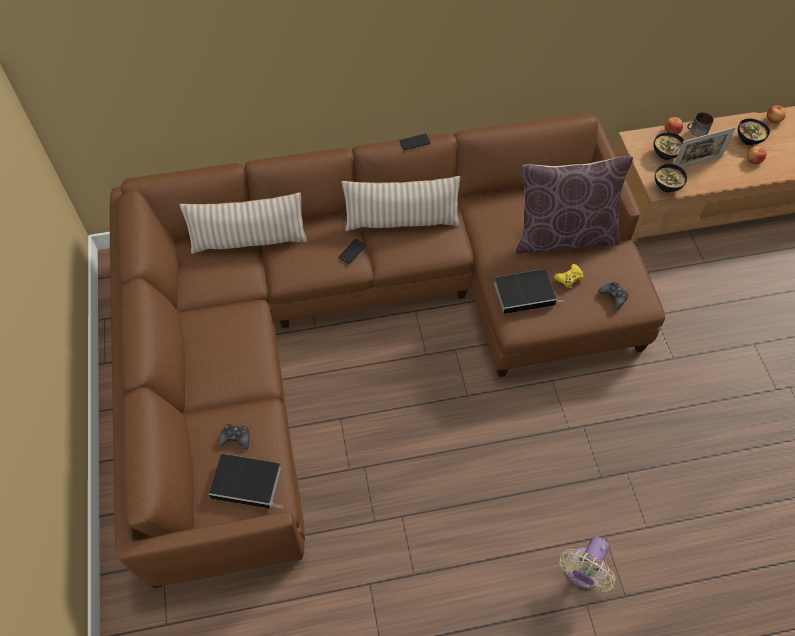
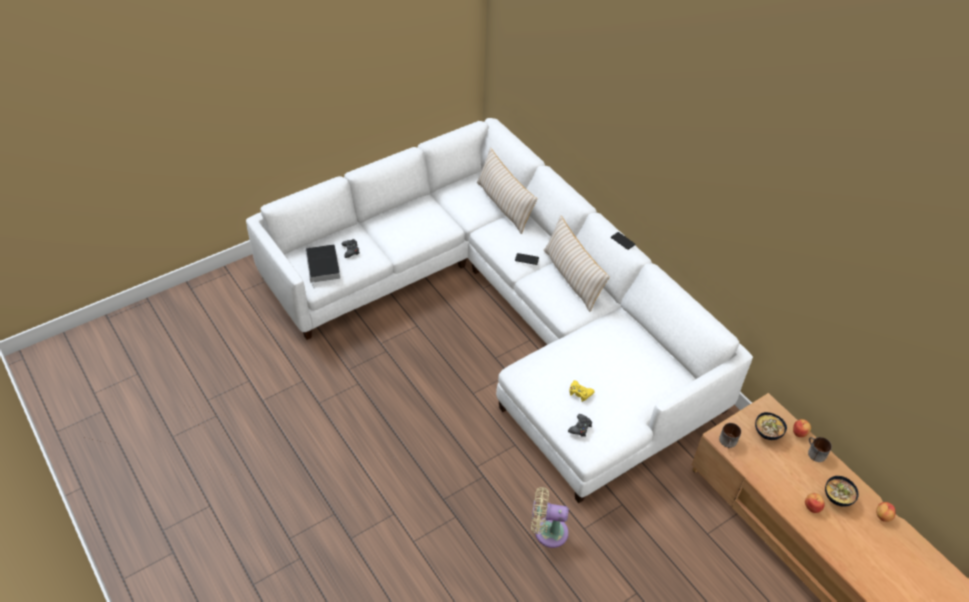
camera: 65 degrees right, 10 degrees down
brown sofa [110,113,665,588] -> white sofa [246,118,753,503]
book [494,269,564,314] -> none
brown pillow [515,156,633,254] -> none
beige fan [560,536,615,592] -> beige fan moved to [531,487,569,548]
bowl [655,164,687,192] -> mug [719,423,741,448]
picture frame [674,127,736,168] -> none

